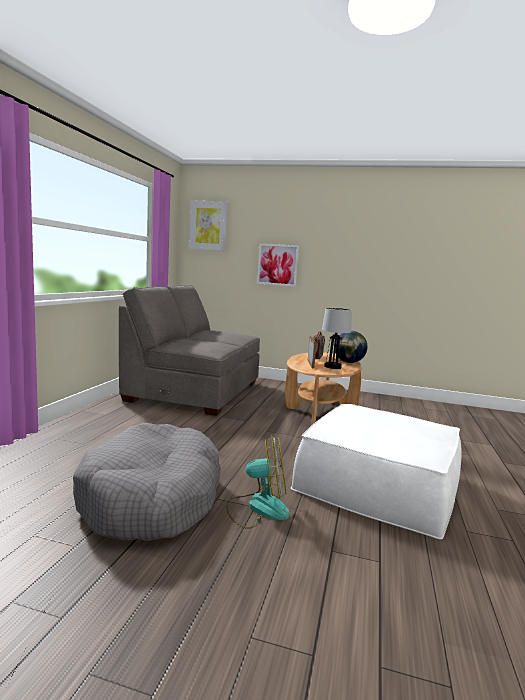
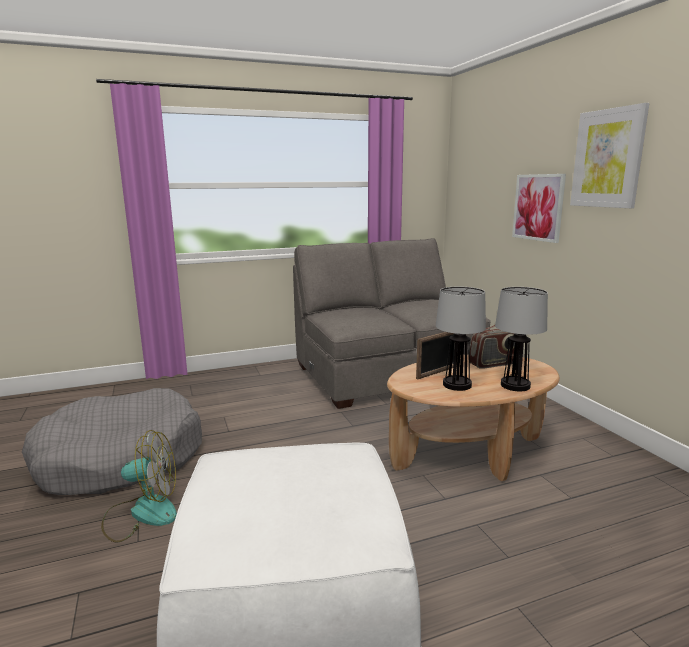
camera: 55 degrees right, 5 degrees up
picture [189,200,228,251] -> picture moved to [570,103,649,208]
fan [226,435,290,529] -> fan turned 60 degrees counterclockwise [101,430,177,542]
globe [335,331,367,363] -> table lamp [495,287,548,391]

